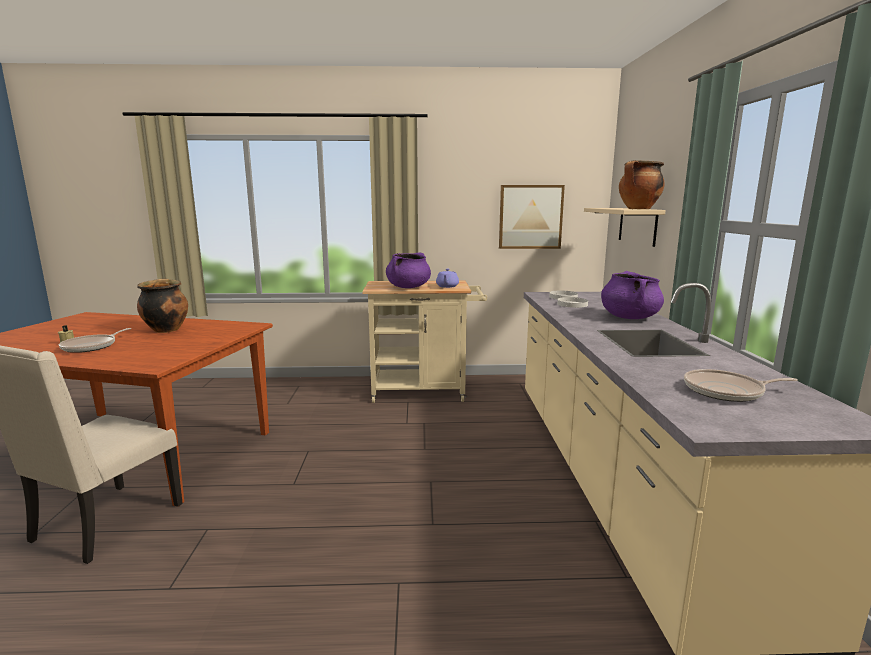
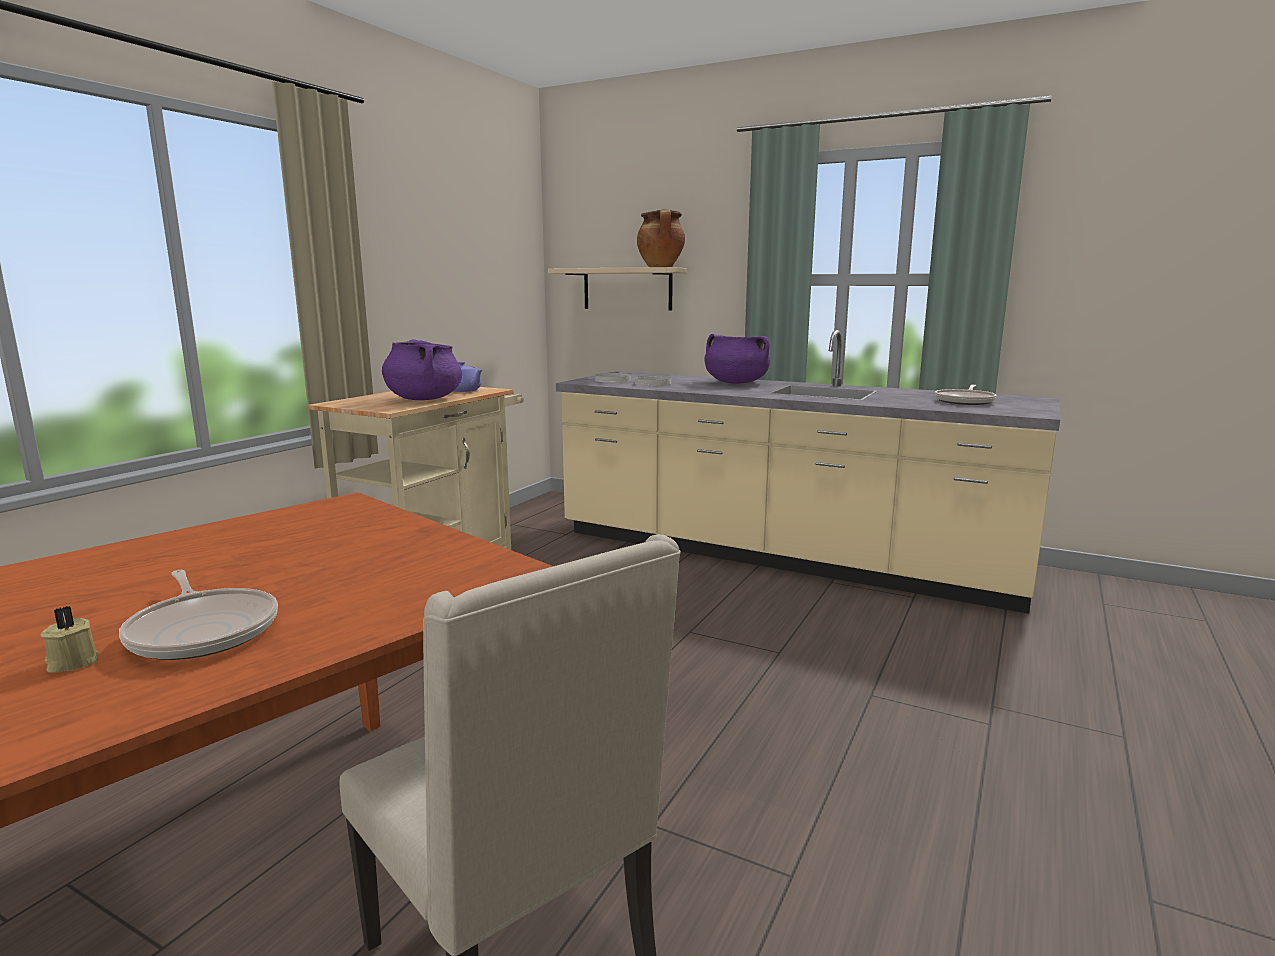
camera: 60 degrees left, 0 degrees up
cooking pot [137,279,188,333] -> none
picture [499,185,565,249] -> none

